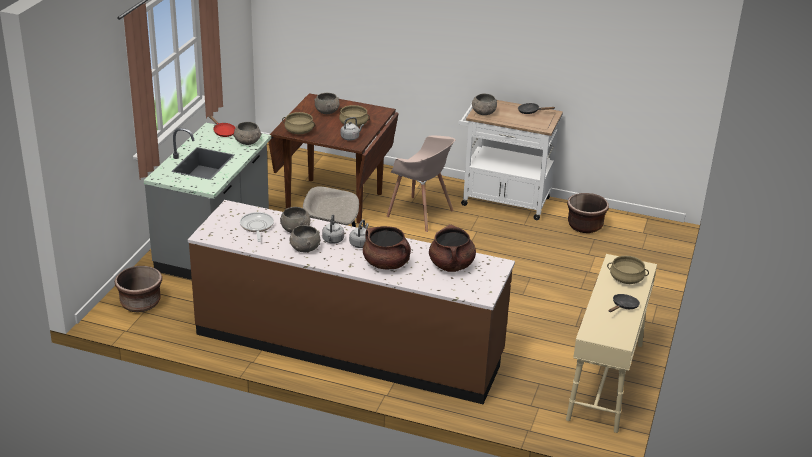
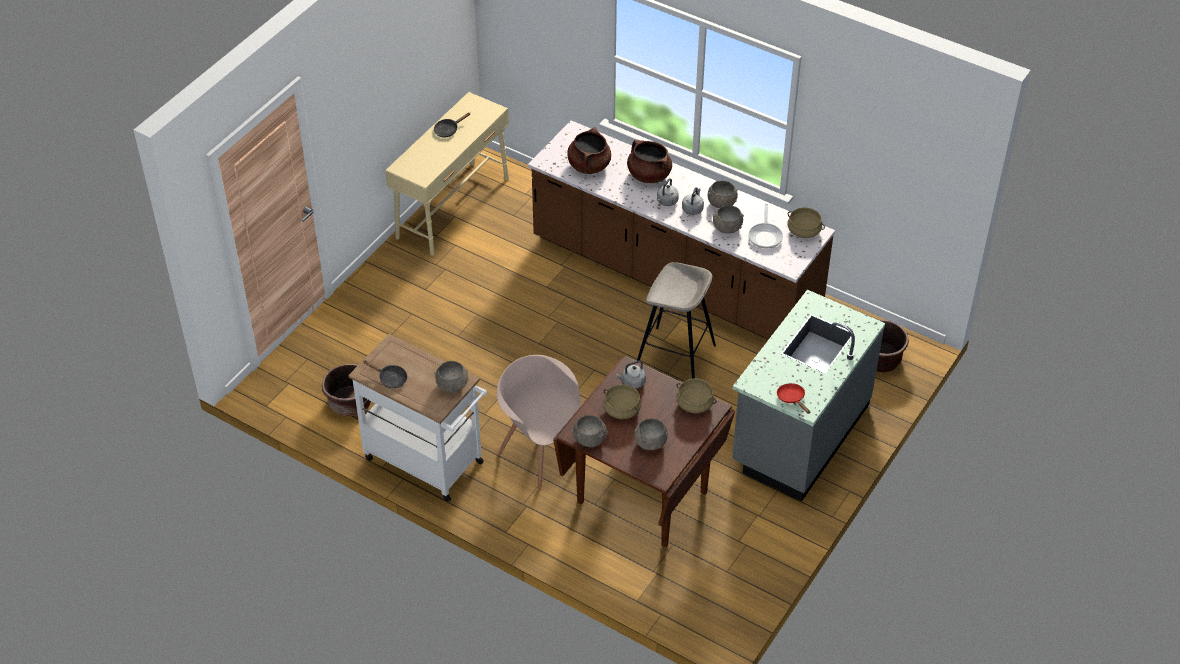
camera: 165 degrees left, 15 degrees up
grey bowl [233,122,261,145] -> grey bowl moved to [572,415,608,447]
beige cooking pot [607,256,649,284] -> beige cooking pot moved to [788,207,825,238]

